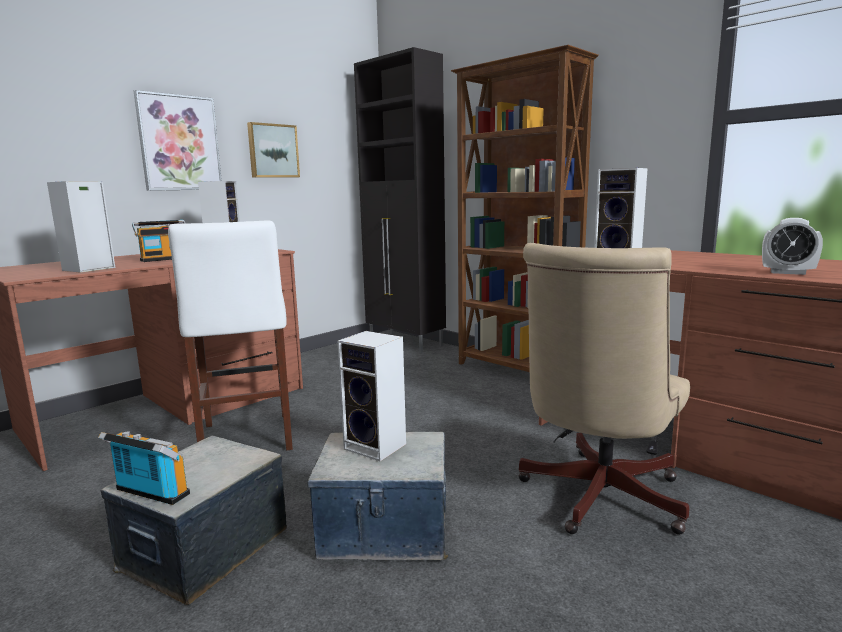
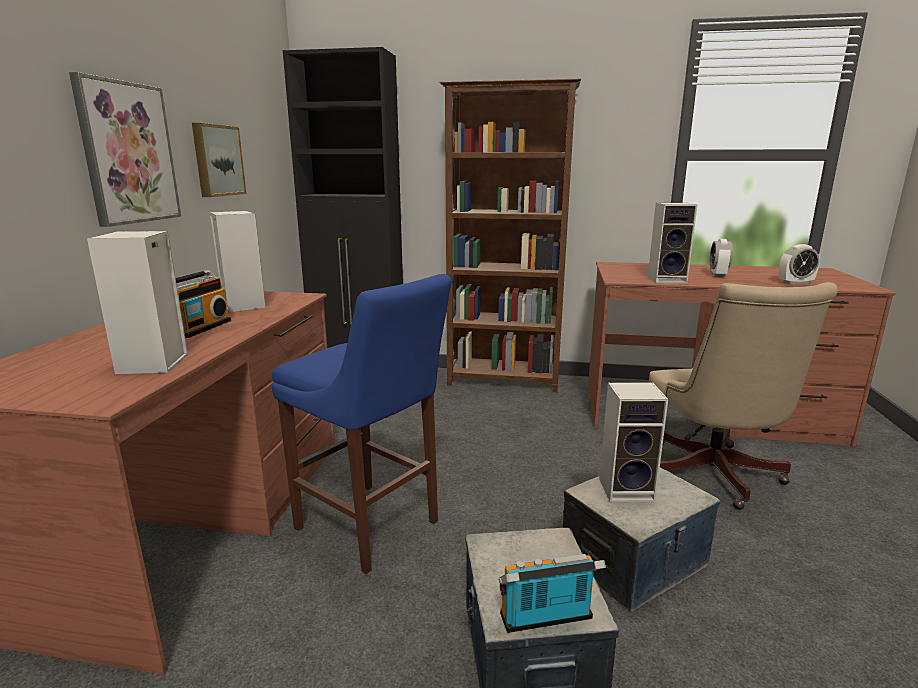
camera: 35 degrees left, 5 degrees up
white stool [168,221,293,450] -> blue stool [271,274,451,574]
none -> alarm clock [710,239,733,277]

